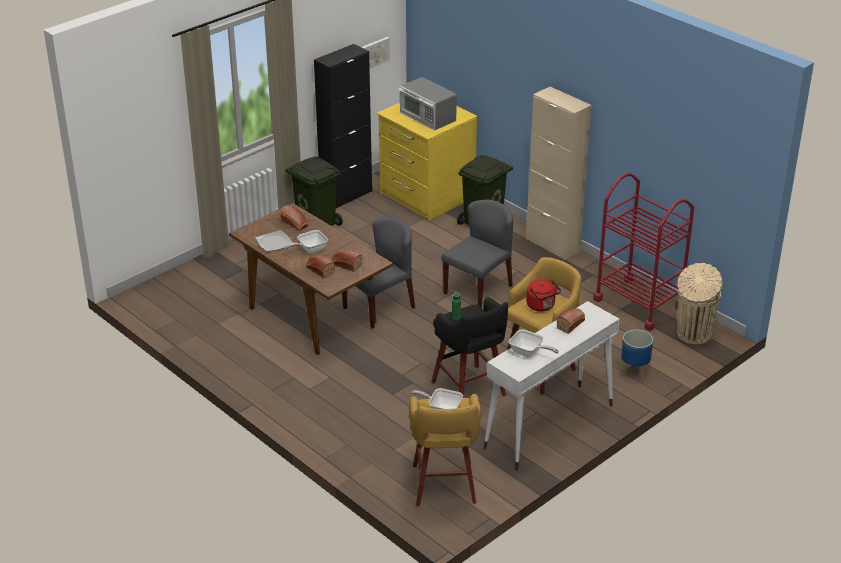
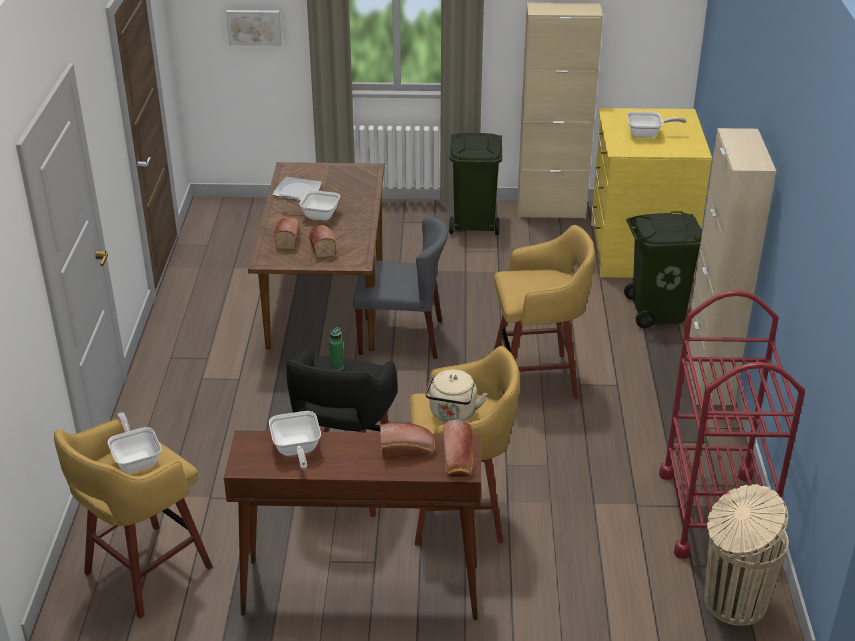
camera: 45 degrees right, 0 degrees up
bread [280,205,308,231] -> bread moved to [443,420,473,477]
black cabinet [314,44,372,208] -> beige cabinet [517,3,603,219]
picture [361,37,390,68] -> picture moved to [226,10,282,46]
microwave [398,77,457,131] -> frying pan [627,111,686,138]
grey chair [441,200,513,308] -> yellow stool [493,225,595,399]
white console table [483,301,620,471] -> brown console table [224,430,481,620]
red kettle [526,279,561,312] -> beige kettle [425,370,487,422]
planter [621,330,653,380] -> none

